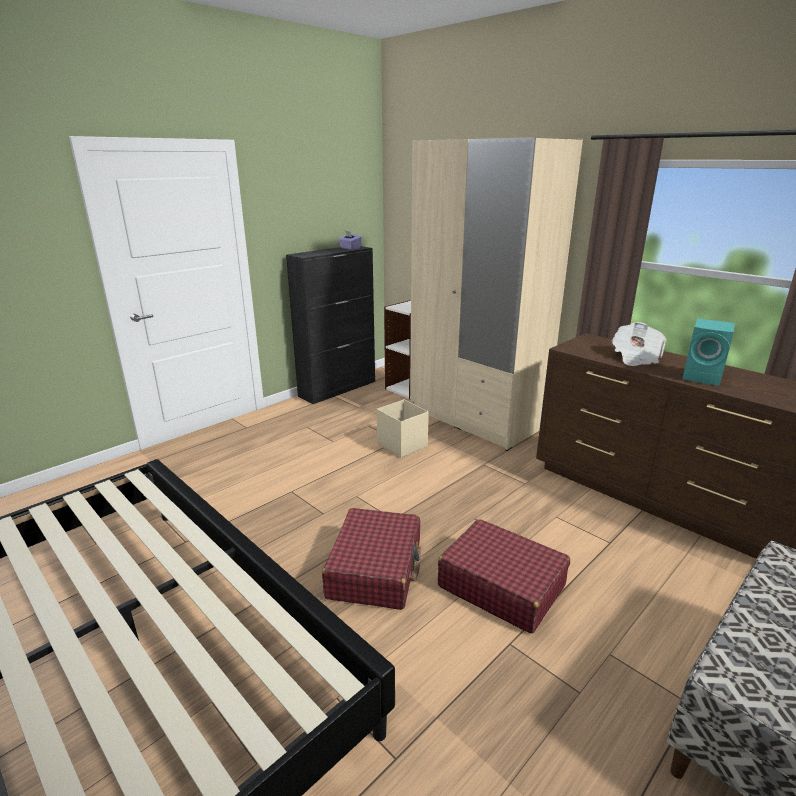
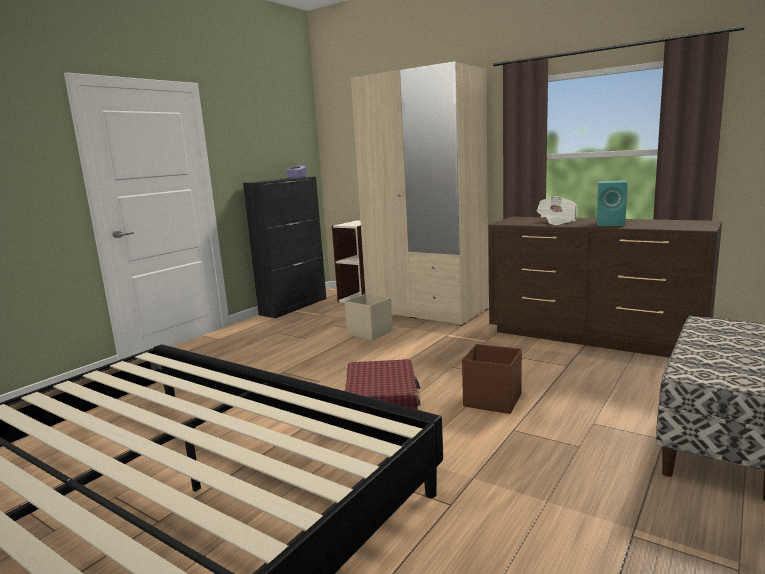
camera: 10 degrees left, 10 degrees down
red suitcase [438,519,570,634] -> brown storage box [462,344,522,414]

